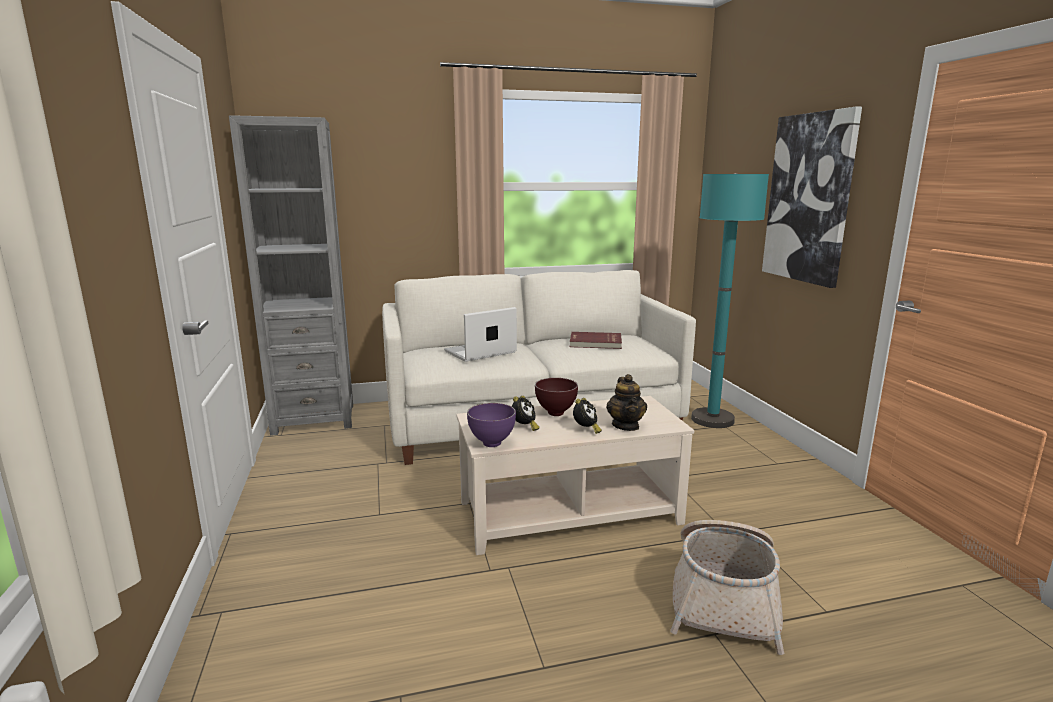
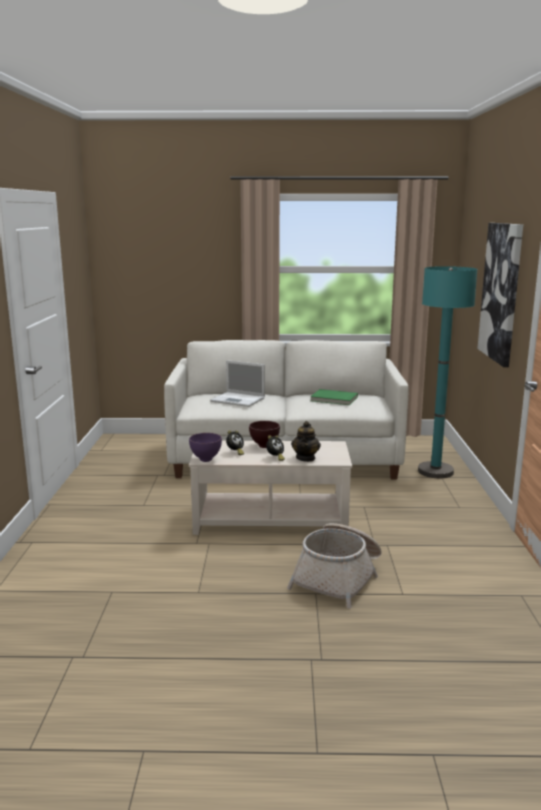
camera: 15 degrees right, 0 degrees up
grey bookcase [229,115,353,436] -> none
laptop [444,307,517,362] -> laptop turned 135 degrees counterclockwise [210,360,265,407]
red book [570,332,622,349] -> green book [310,389,358,405]

